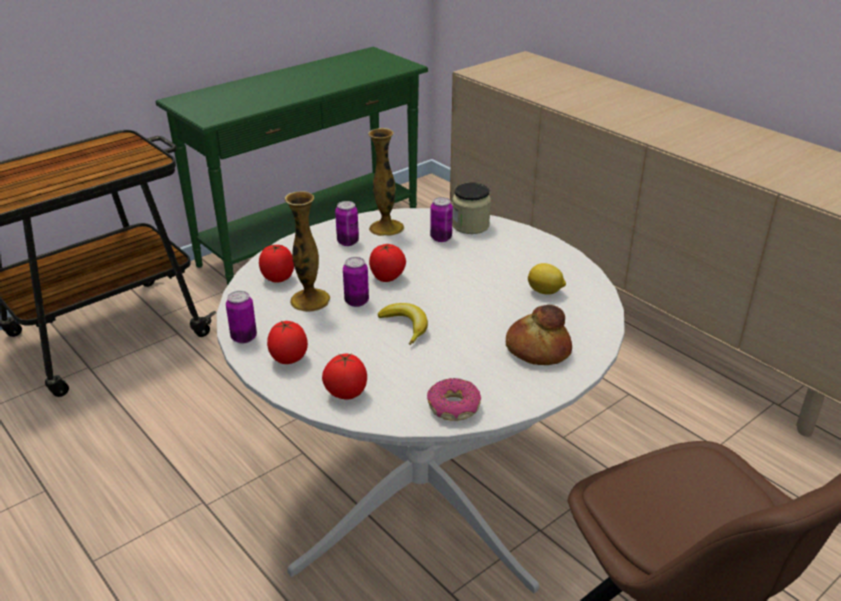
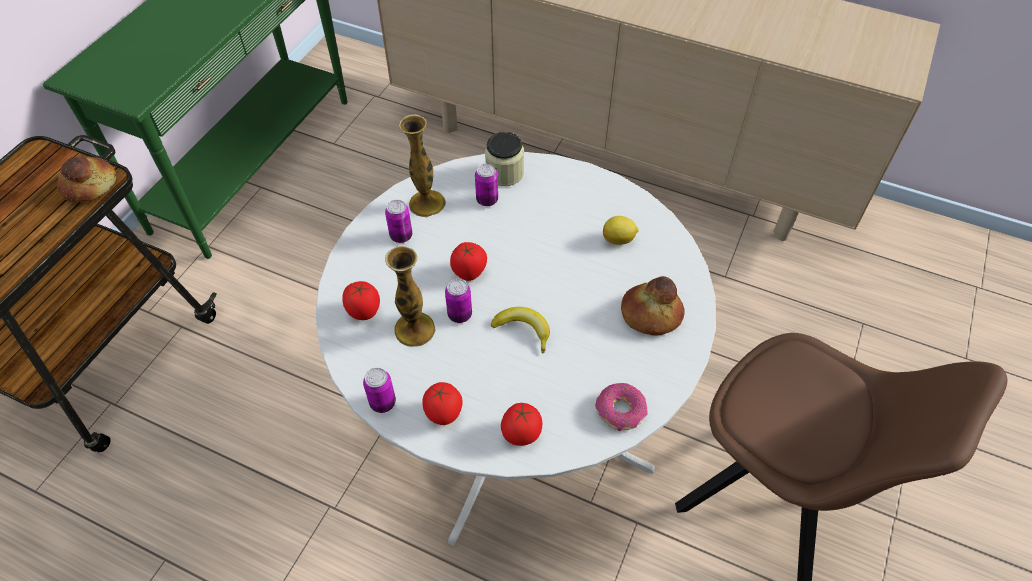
camera: 25 degrees left, 20 degrees up
none -> bread [57,156,117,202]

